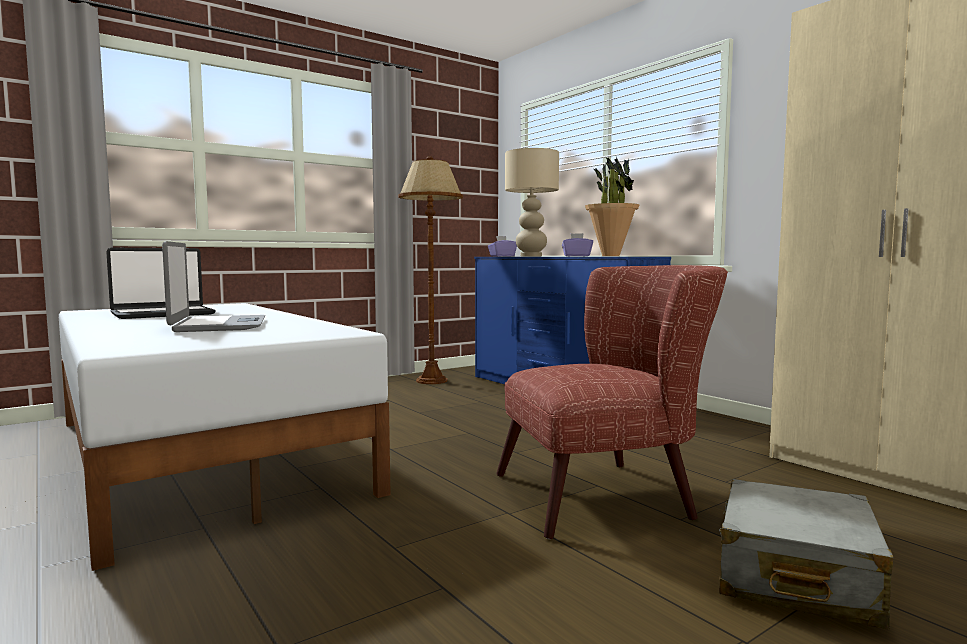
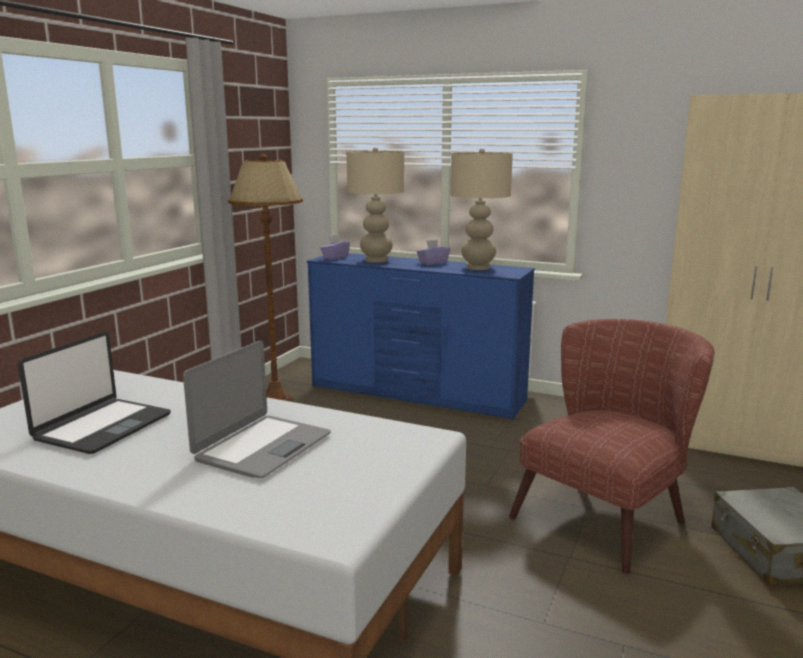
camera: 30 degrees left, 10 degrees up
laptop [162,241,265,332] -> laptop turned 75 degrees clockwise [183,341,331,478]
potted plant [585,156,639,256] -> beige table lamp [451,148,513,270]

